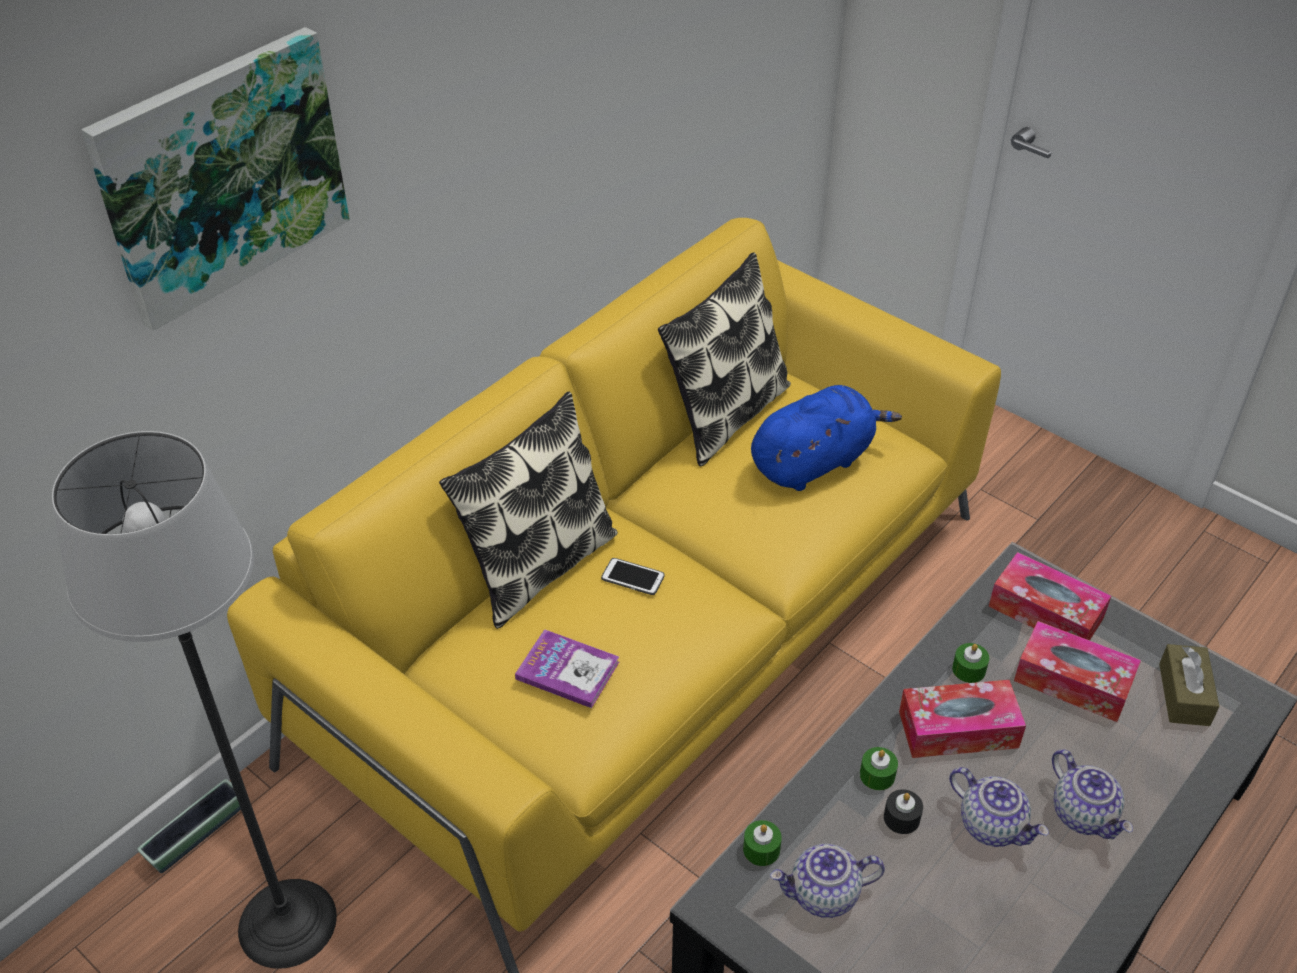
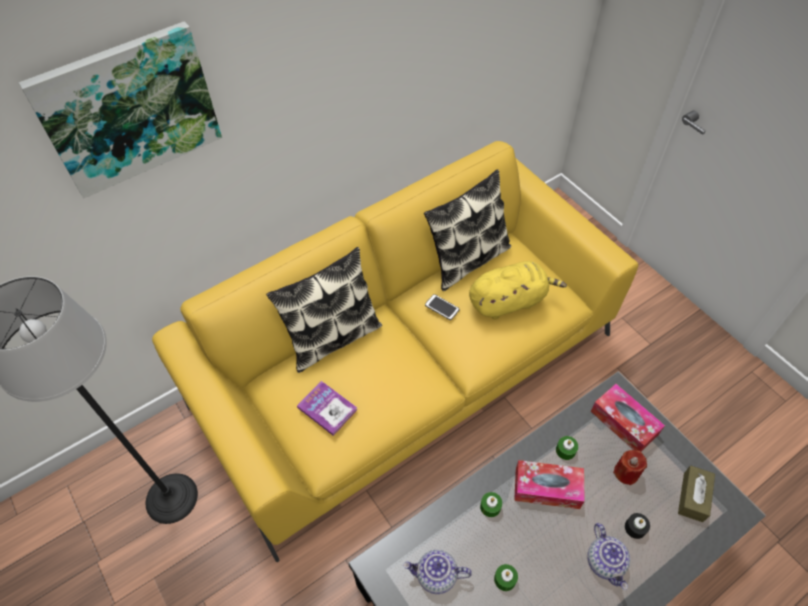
camera: 15 degrees right, 10 degrees up
planter [138,779,241,873] -> none
phone [601,558,665,595] -> phone moved to [425,294,459,320]
green candle [743,820,782,866] -> green candle moved to [494,564,518,591]
blue plush toy [751,385,902,491] -> yellow plush toy [469,261,567,319]
black candle [884,789,923,834] -> black candle moved to [625,513,650,539]
teapot [949,767,1049,847] -> none
tissue box [1014,621,1141,722] -> red candle [613,450,647,485]

